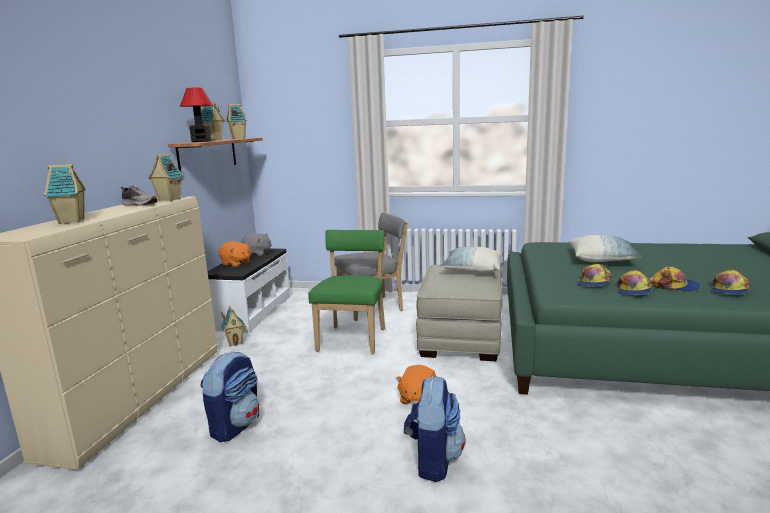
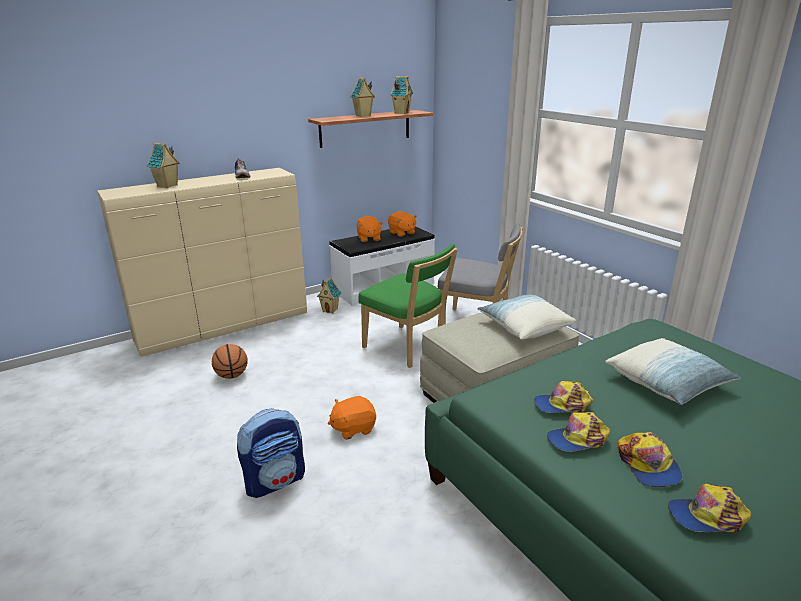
camera: 45 degrees right, 10 degrees up
toy house [148,154,184,201] -> none
table lamp [180,88,213,142] -> none
backpack [200,351,259,442] -> basketball [212,344,248,379]
grey plush toy [241,233,272,256] -> orange plush toy [388,211,417,237]
green chair [308,230,385,355] -> green chair turned 75 degrees clockwise [358,244,458,368]

